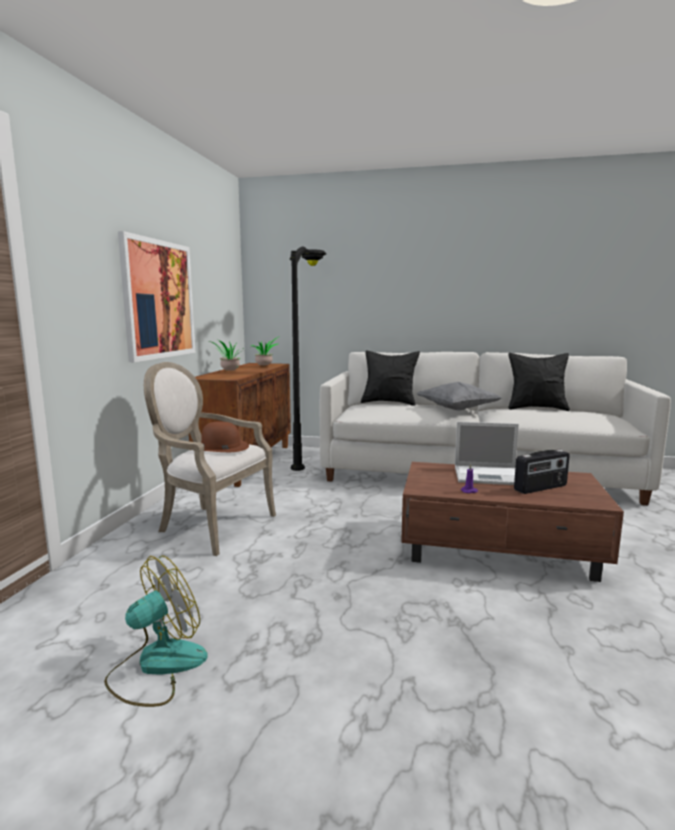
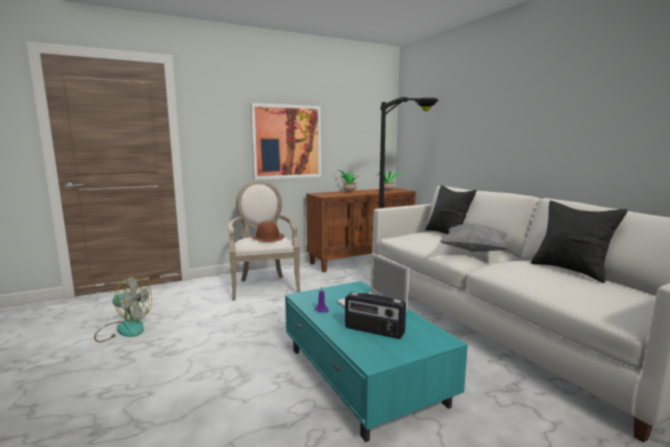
camera: 50 degrees right, 0 degrees up
brown coffee table [401,462,624,582] -> turquoise coffee table [285,281,468,442]

